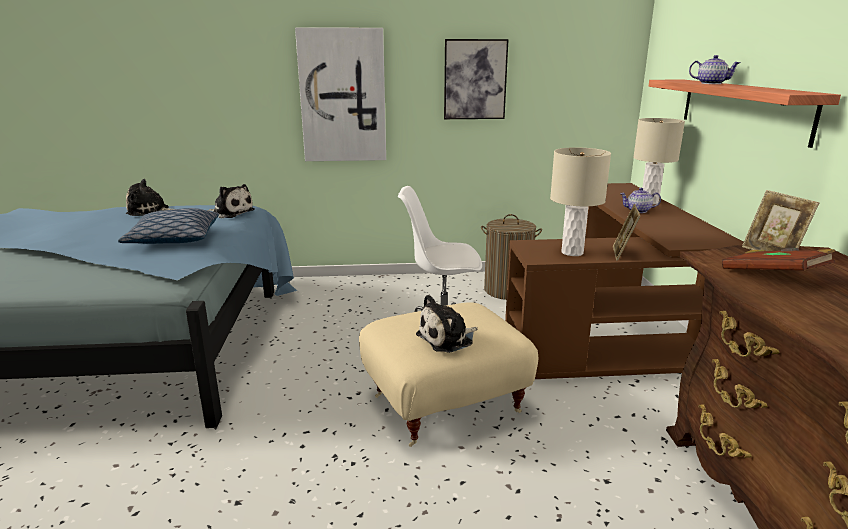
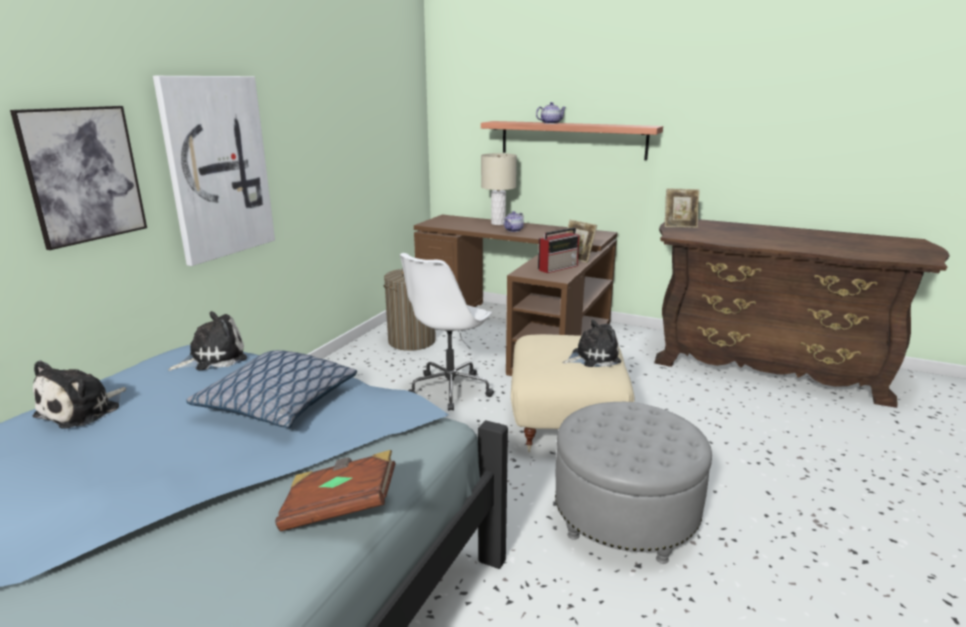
camera: 60 degrees left, 0 degrees up
plush toy [416,295,477,353] -> plush toy turned 105 degrees counterclockwise [563,320,621,367]
picture [444,39,509,119] -> picture moved to [10,106,147,250]
beige table lamp [550,147,611,256] -> radio [538,227,579,273]
brown book [722,248,835,271] -> brown book moved to [275,450,396,531]
none -> grey ottoman [555,402,712,564]

